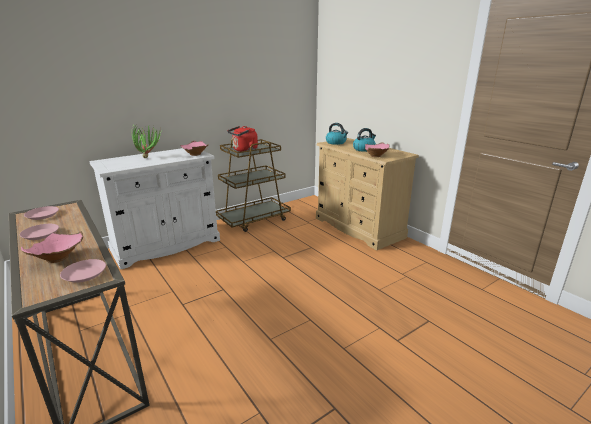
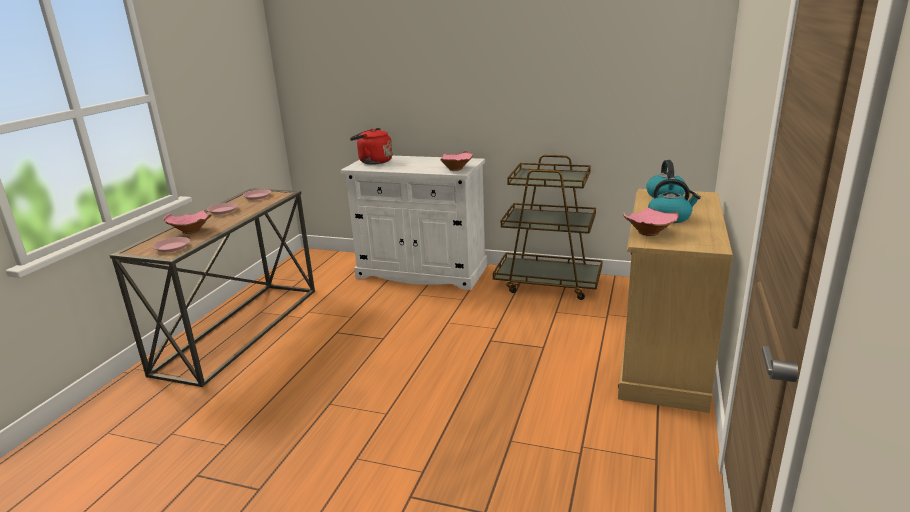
camera: 55 degrees right, 0 degrees up
potted plant [132,124,161,158] -> none
red kettle [227,126,258,152] -> red kettle moved to [350,128,393,165]

